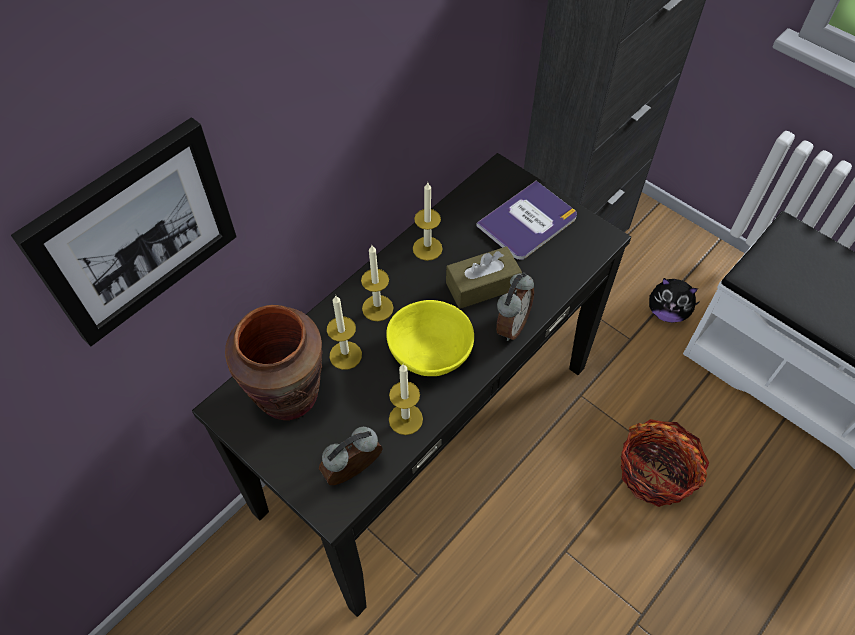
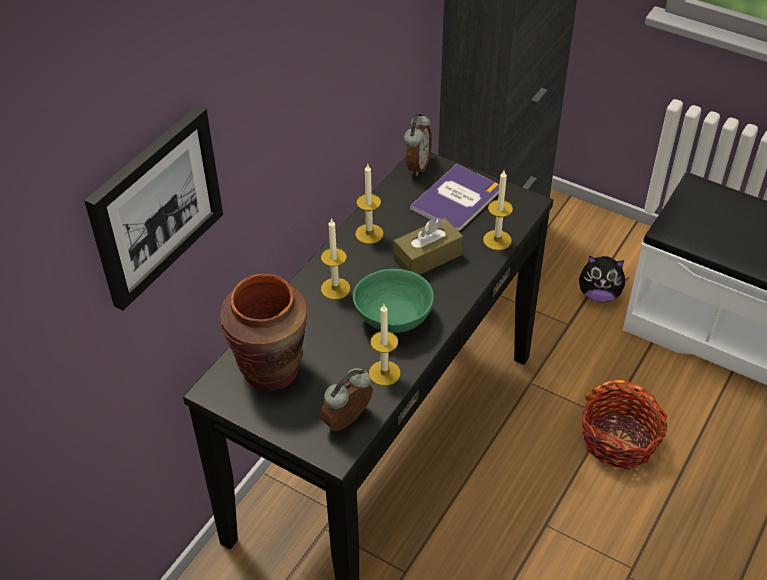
camera: 10 degrees left, 10 degrees down
candle [327,295,362,370] -> candle moved to [483,171,513,250]
yellow bowl [386,300,474,376] -> green bowl [353,269,434,333]
alarm clock [496,272,534,341] -> alarm clock moved to [404,113,432,176]

